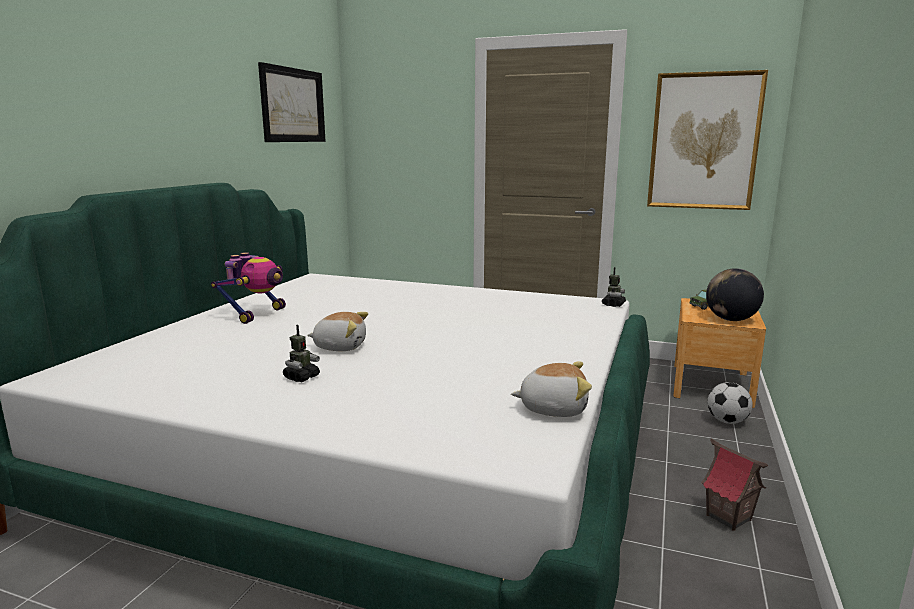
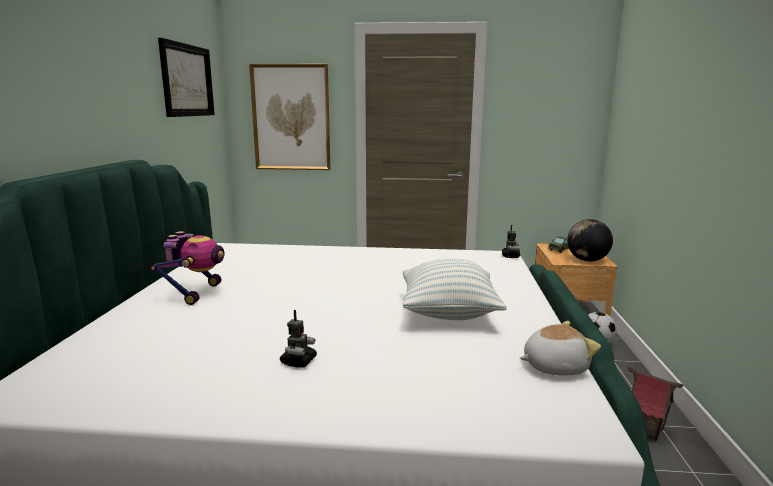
camera: 15 degrees left, 0 degrees up
plush toy [307,312,368,351] -> none
picture [647,70,768,210] -> picture moved to [249,64,330,170]
none -> pillow [403,258,507,320]

